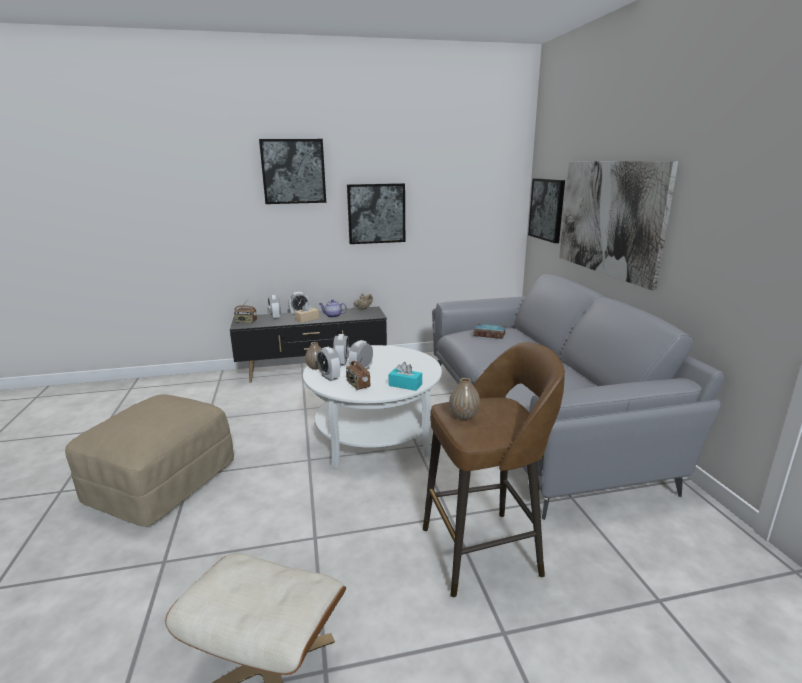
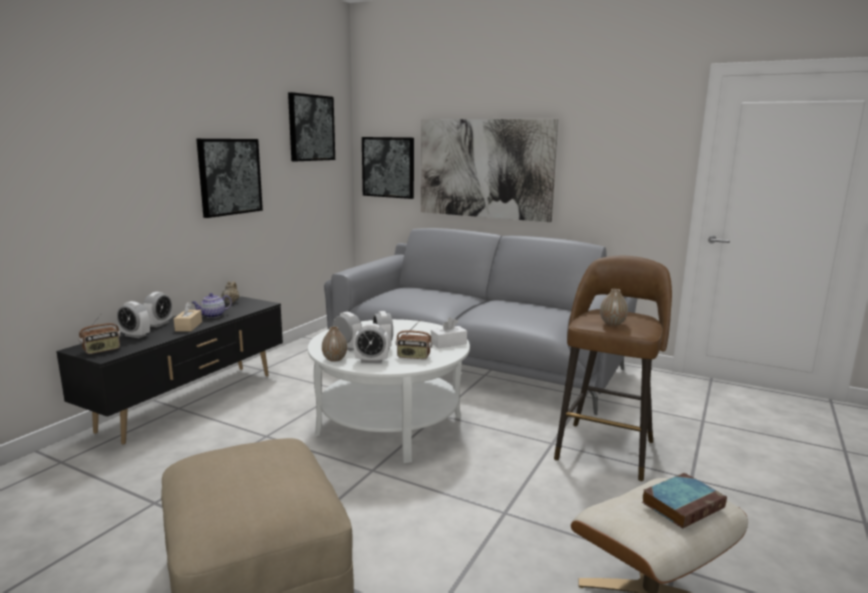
camera: 50 degrees left, 5 degrees down
picture [259,139,326,204] -> picture moved to [288,92,335,161]
turquoise tissue box [388,362,422,391] -> white tissue box [431,317,467,348]
book [474,324,506,339] -> book moved to [642,473,727,528]

